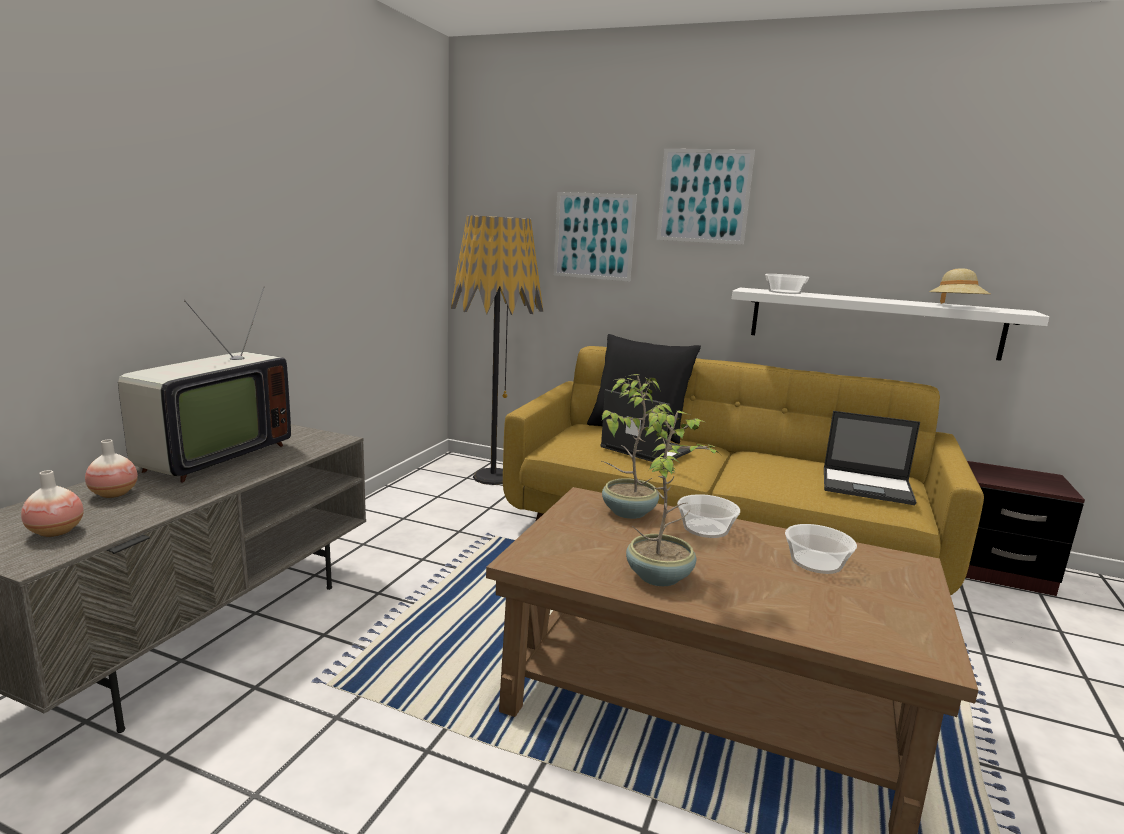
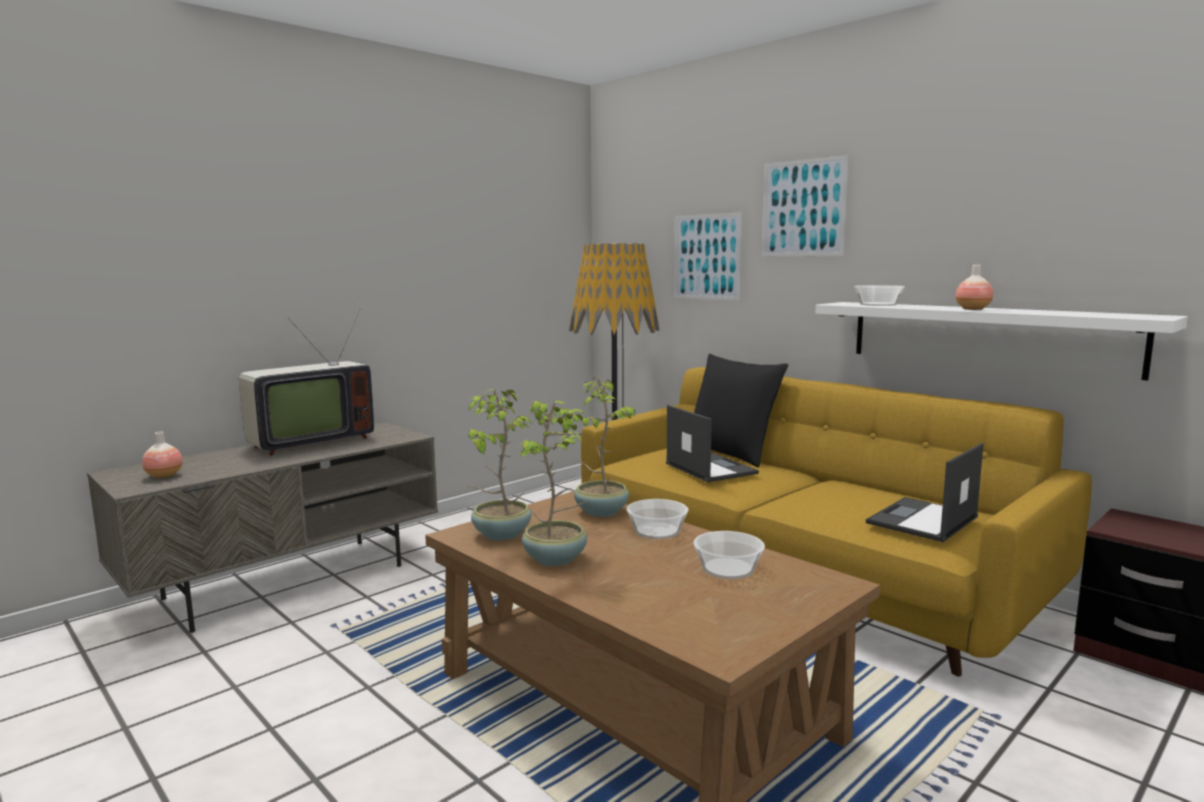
camera: 25 degrees right, 5 degrees down
vase [85,439,138,498] -> vase moved to [955,265,994,310]
laptop [824,411,920,505] -> laptop turned 90 degrees clockwise [866,443,983,542]
beige hat [929,268,990,304] -> none
none -> potted plant [468,389,532,541]

